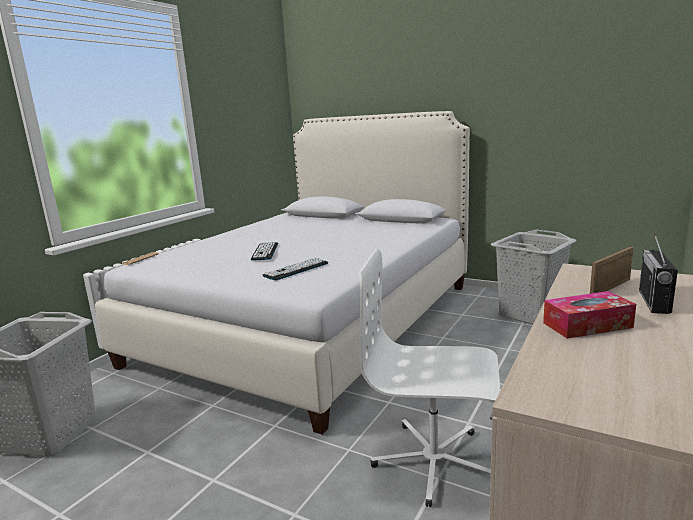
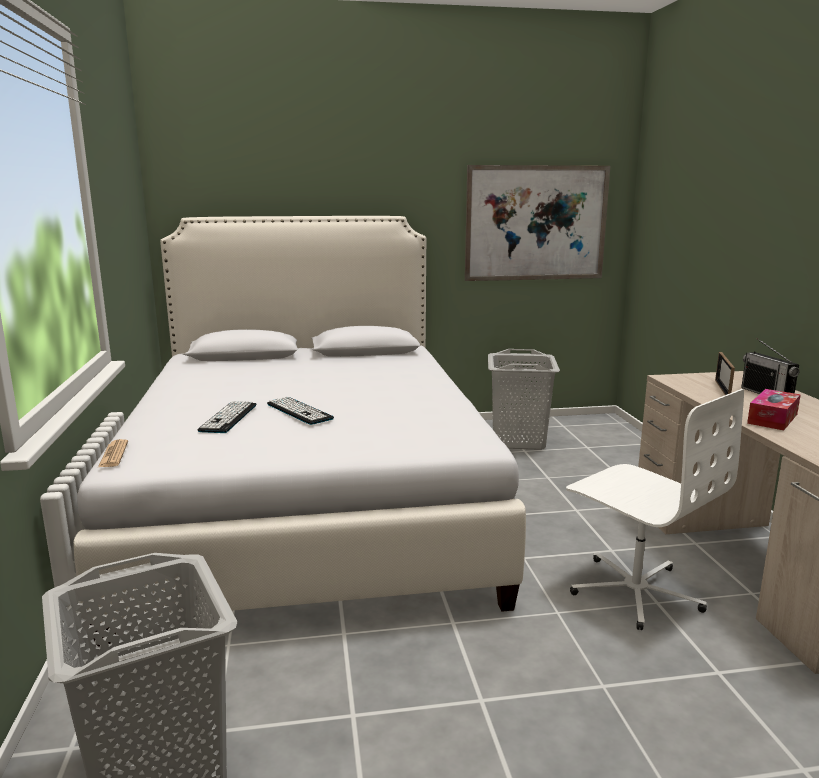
camera: 40 degrees left, 0 degrees up
keyboard [262,258,328,281] -> keyboard moved to [198,401,256,433]
white office chair [359,249,500,507] -> white office chair turned 105 degrees counterclockwise [566,389,744,630]
none -> picture [465,165,610,281]

